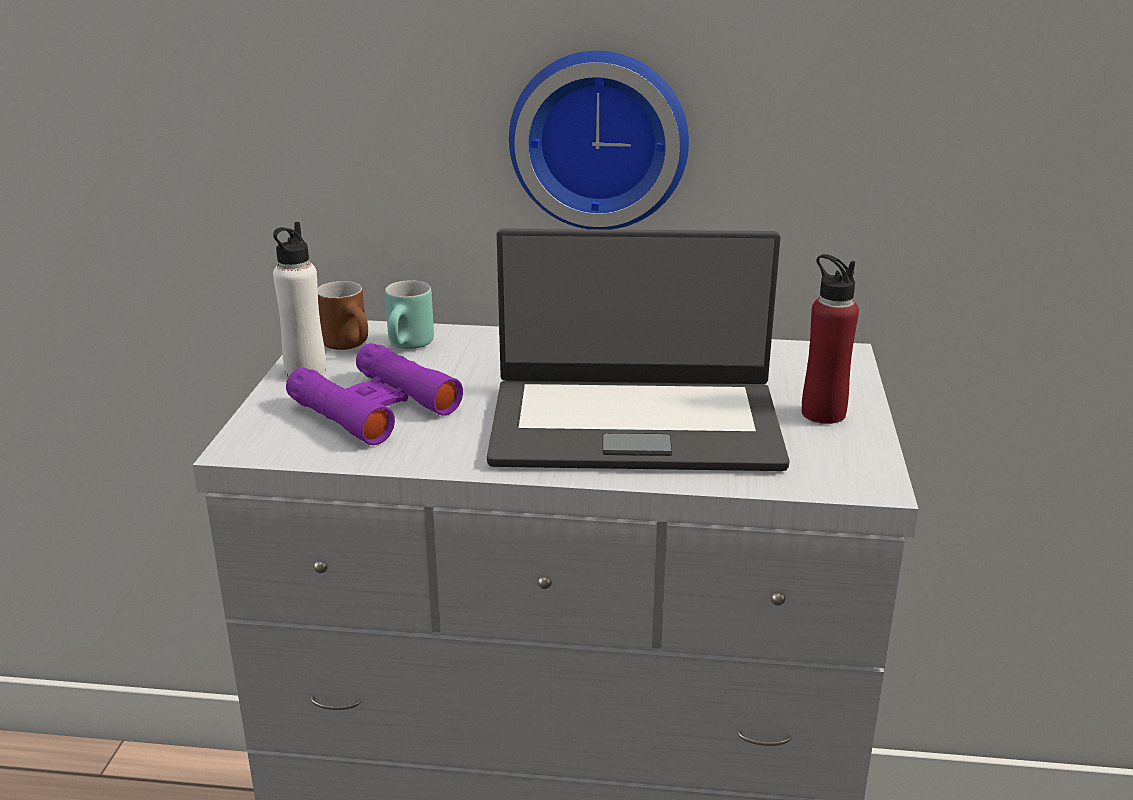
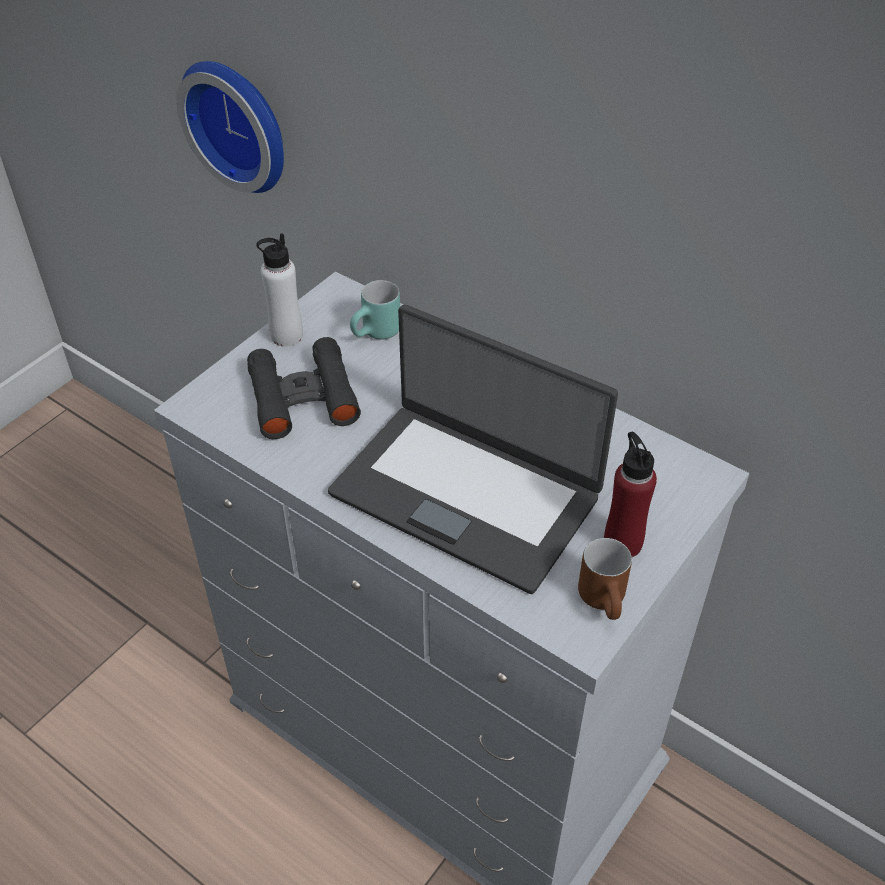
camera: 30 degrees right, 20 degrees up
purple binoculars [286,343,463,445] -> black binoculars [247,337,361,439]
brown mug [318,281,368,350] -> brown mug moved to [578,538,632,620]
wall clock [509,51,689,229] -> wall clock moved to [177,61,284,193]

